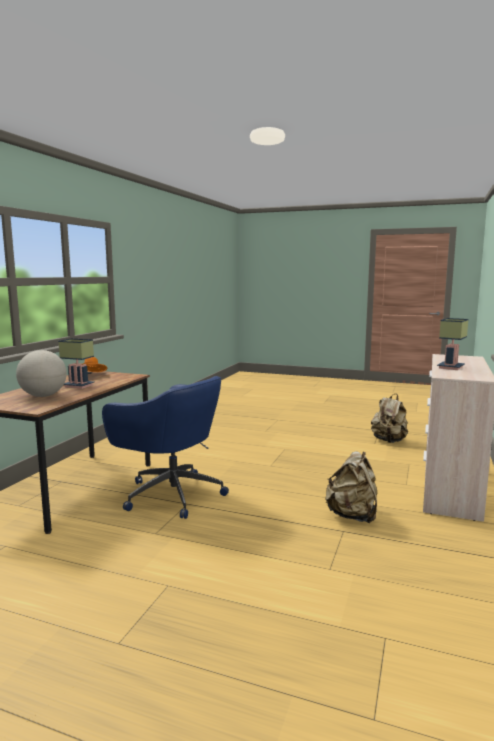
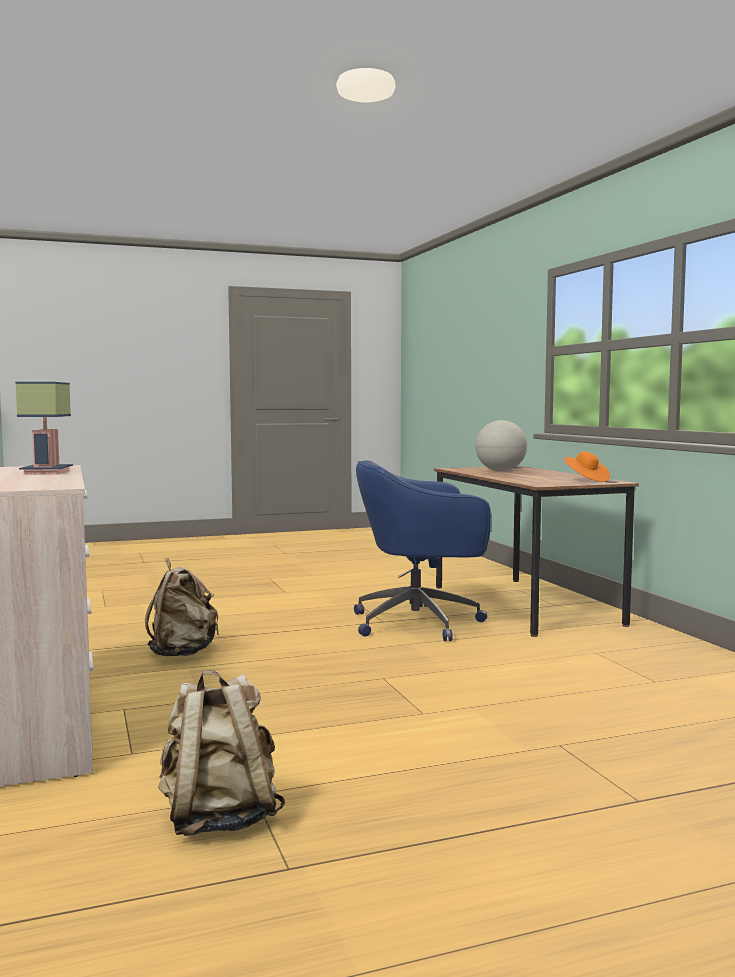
camera: 140 degrees right, 5 degrees down
table lamp [58,339,94,389] -> none

